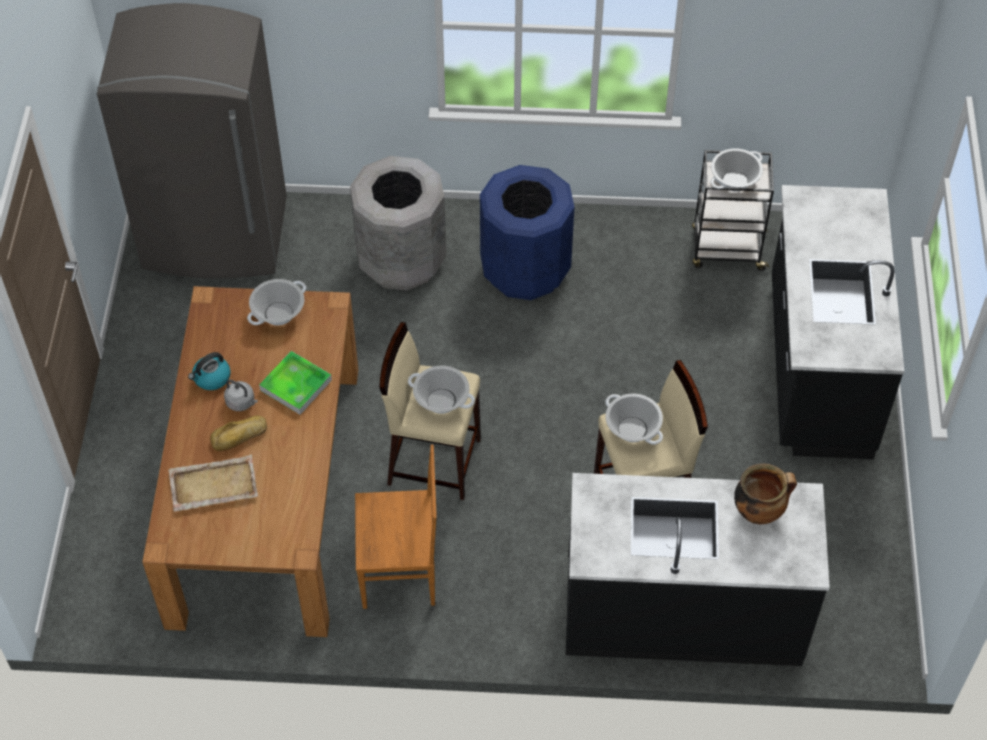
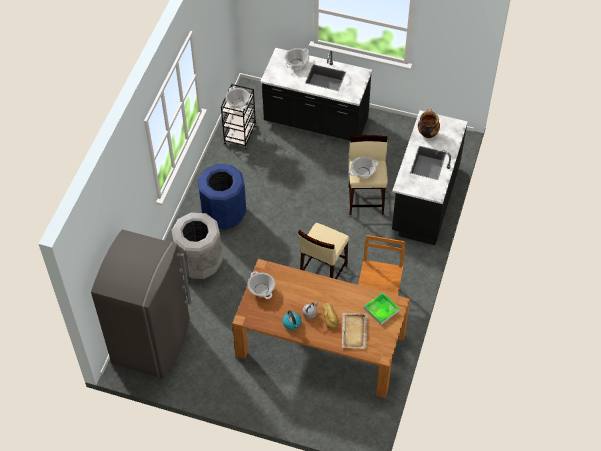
camera: 75 degrees left, 0 degrees up
tray [259,351,332,415] -> tray moved to [364,292,400,325]
cooking pot [408,366,475,414] -> cooking pot moved to [285,48,309,68]

